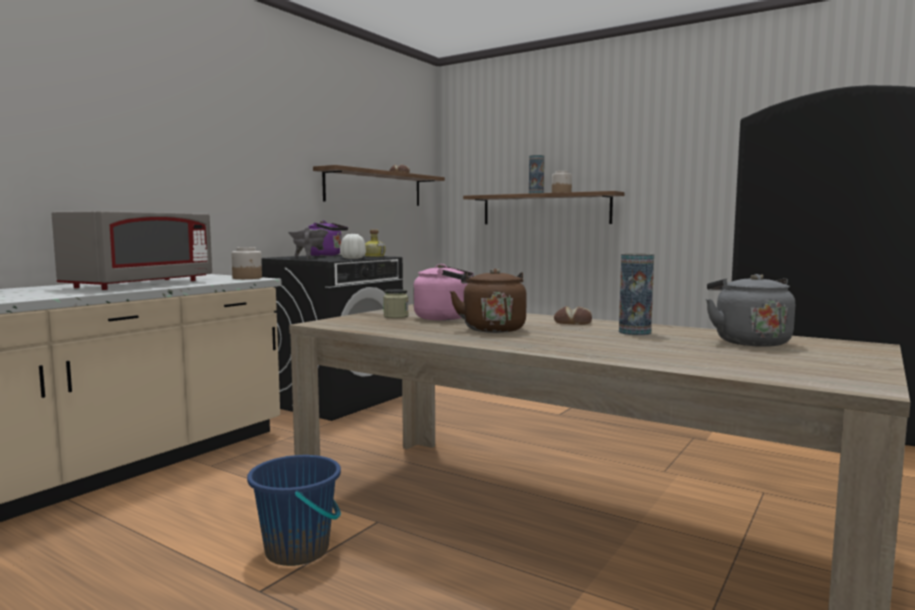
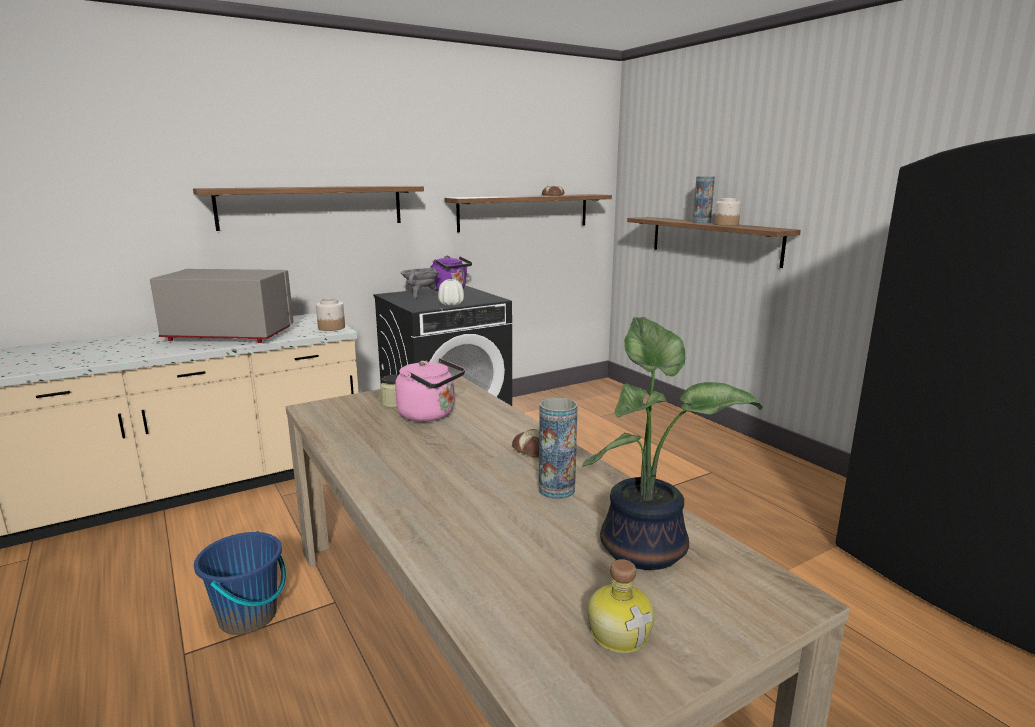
camera: 25 degrees right, 10 degrees up
grey microwave [52,211,212,290] -> grey microwave turned 135 degrees counterclockwise [150,269,294,343]
bottle [365,230,386,257] -> bottle moved to [587,559,655,653]
brown kettle [450,269,527,333] -> none
grey kettle [706,274,795,347] -> potted plant [582,317,763,570]
none -> shelf [193,186,424,231]

